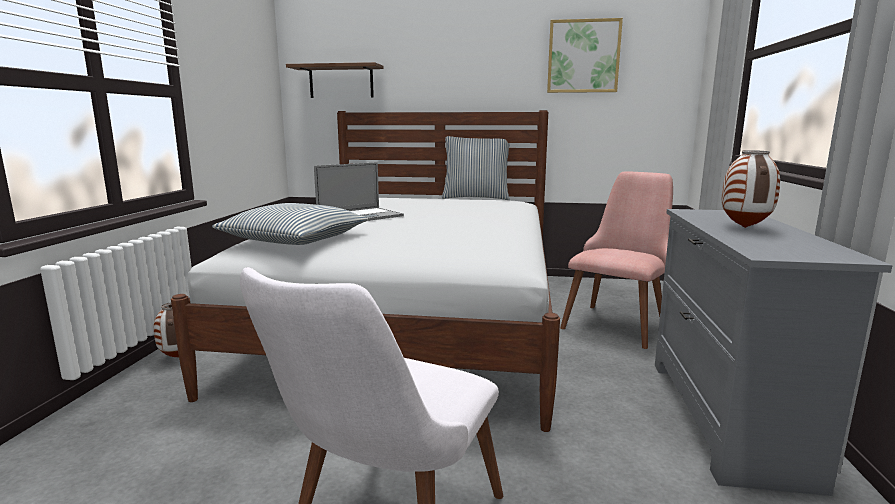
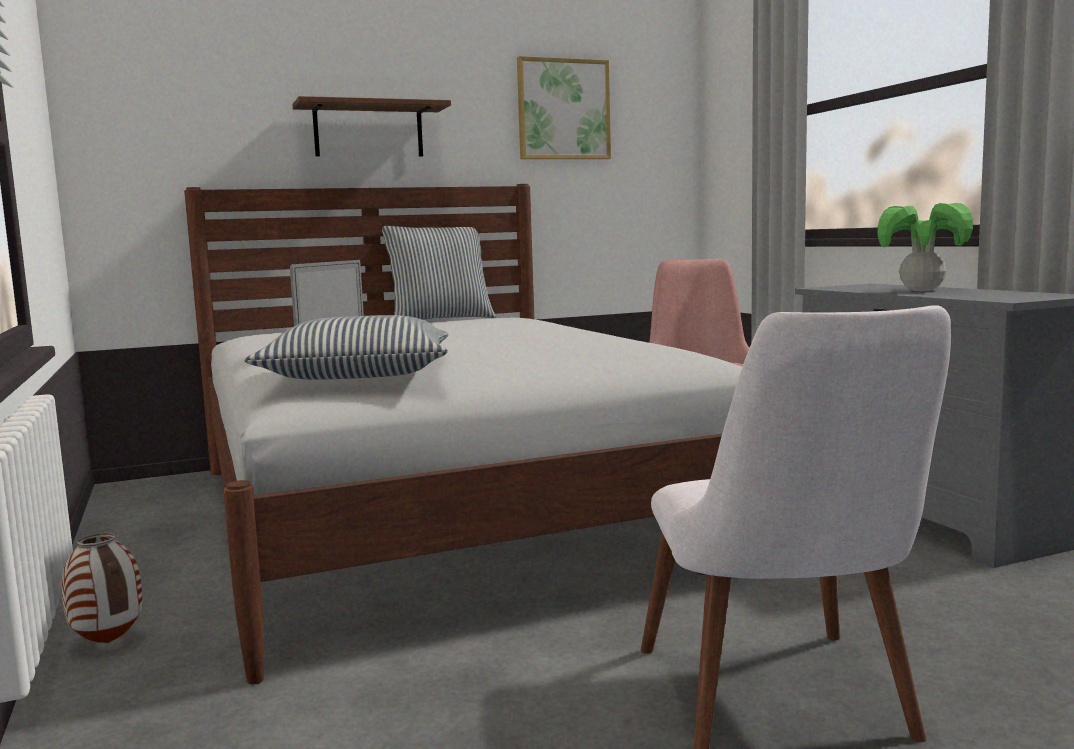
camera: 30 degrees left, 5 degrees down
brown shelf [286,62,384,98] -> brown shelf moved to [292,96,451,157]
vase [722,150,780,228] -> potted plant [877,203,973,291]

